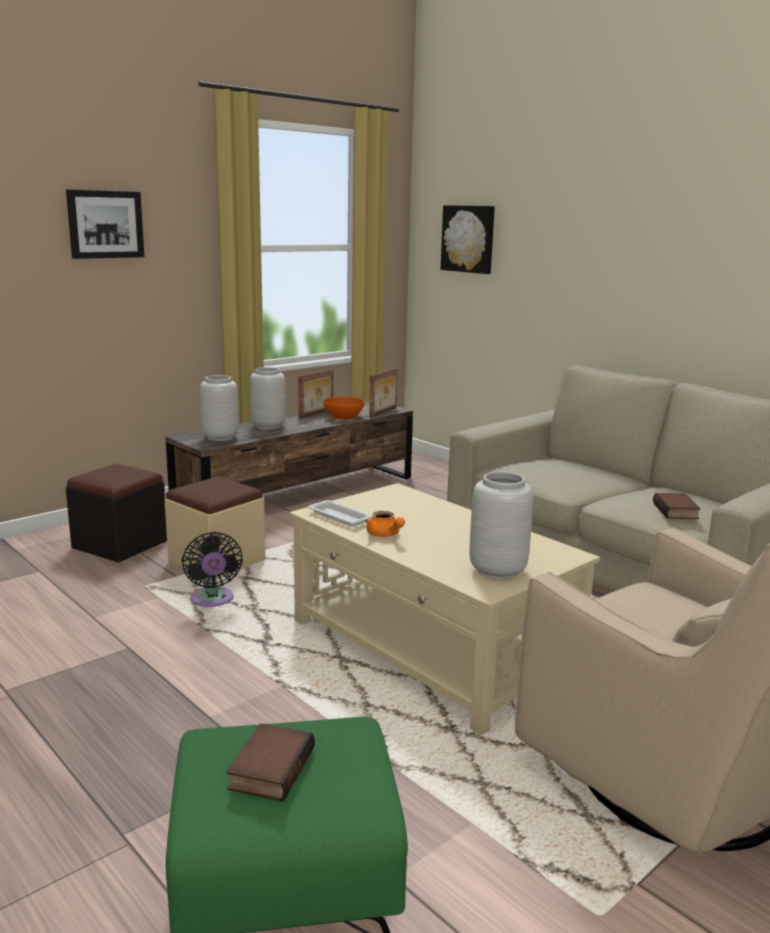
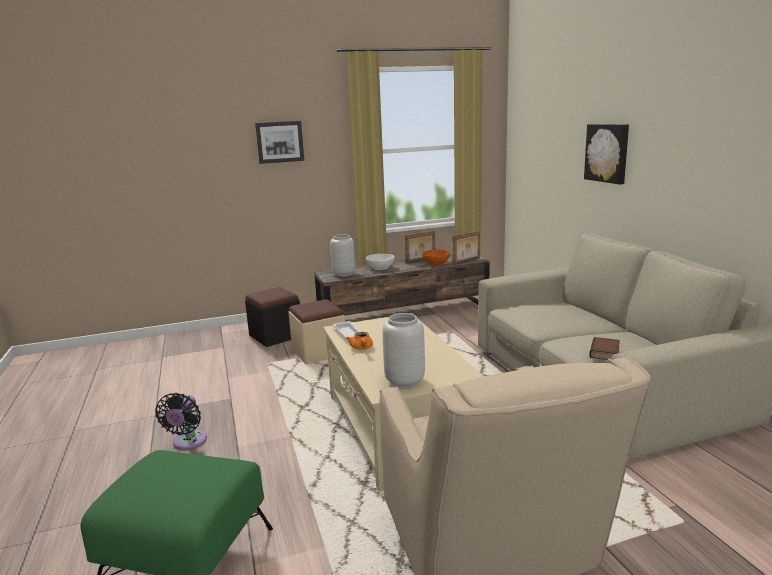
camera: 25 degrees right, 0 degrees up
black fan [182,532,243,607] -> black fan moved to [155,393,207,450]
book [226,723,315,802] -> none
grey vase [250,367,286,429] -> white bowl [366,254,394,270]
picture [441,205,495,274] -> picture moved to [584,124,629,185]

